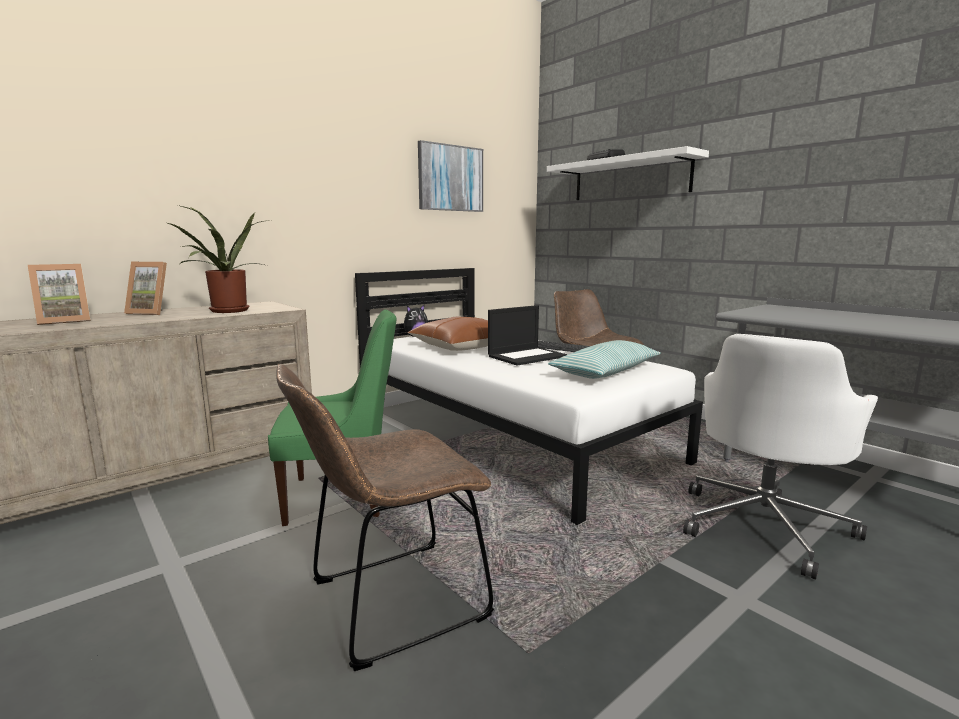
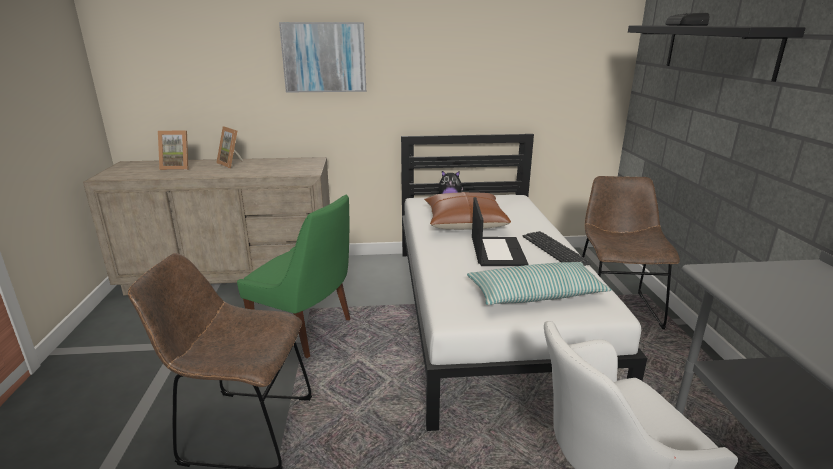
camera: 35 degrees right, 10 degrees up
potted plant [168,205,270,313] -> none
picture [418,140,483,212] -> picture moved to [279,22,366,93]
laptop [488,305,568,365] -> laptop turned 90 degrees counterclockwise [472,197,528,266]
white shelf [547,146,709,200] -> black shelf [628,26,805,82]

